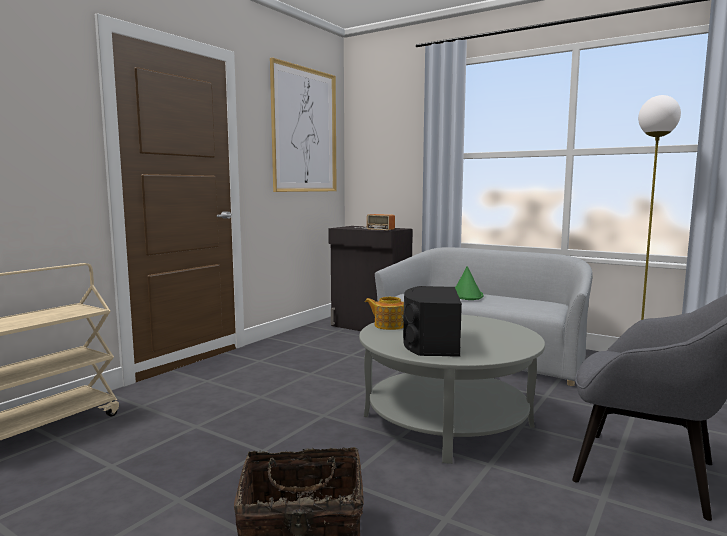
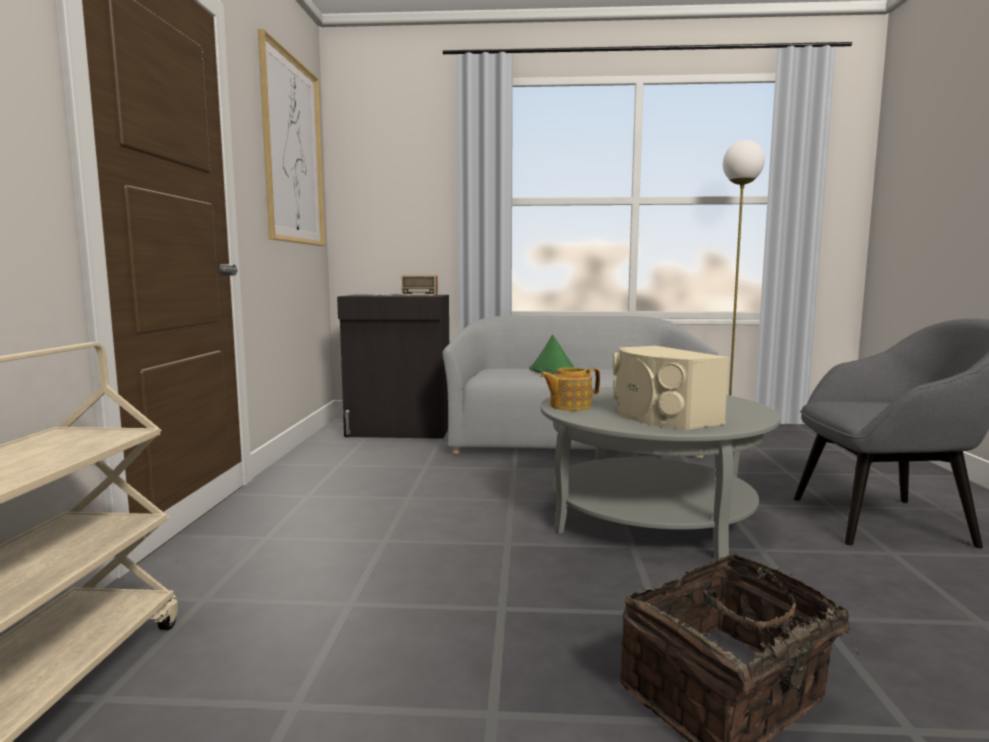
camera: 30 degrees left, 0 degrees up
black speaker [403,286,462,357] -> beige speaker [613,346,729,430]

